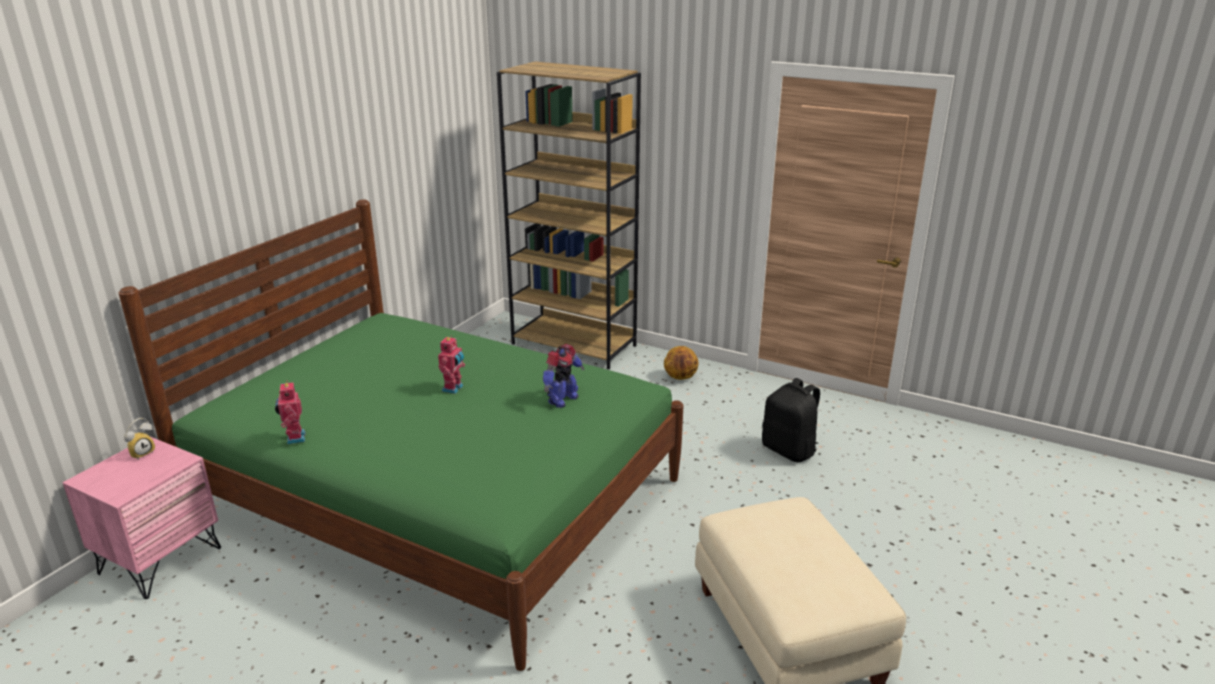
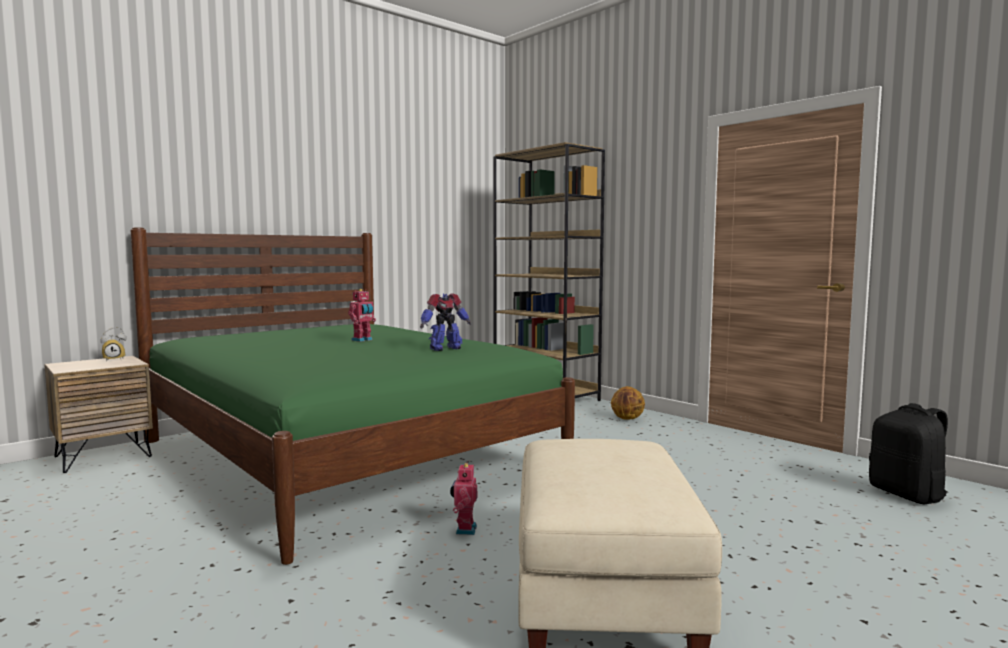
camera: 20 degrees right, 20 degrees down
pink nightstand [63,437,221,599] -> brown nightstand [44,356,153,473]
toy robot [275,381,306,444] -> toy robot moved to [450,462,477,535]
black backpack [762,378,820,462] -> black backpack moved to [869,403,948,504]

